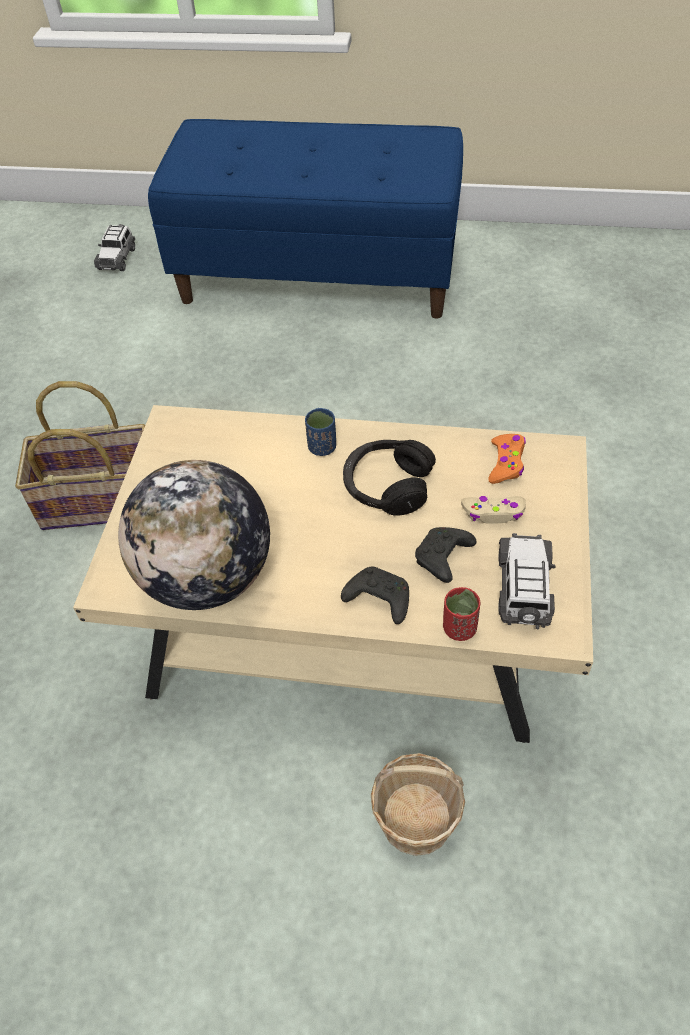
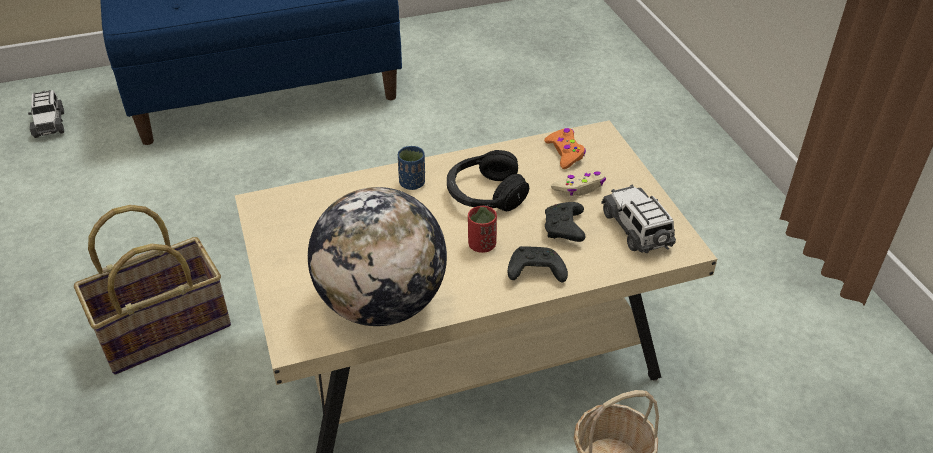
camera: 30 degrees left, 10 degrees down
red cup [443,587,480,641] -> red cup moved to [468,206,497,253]

